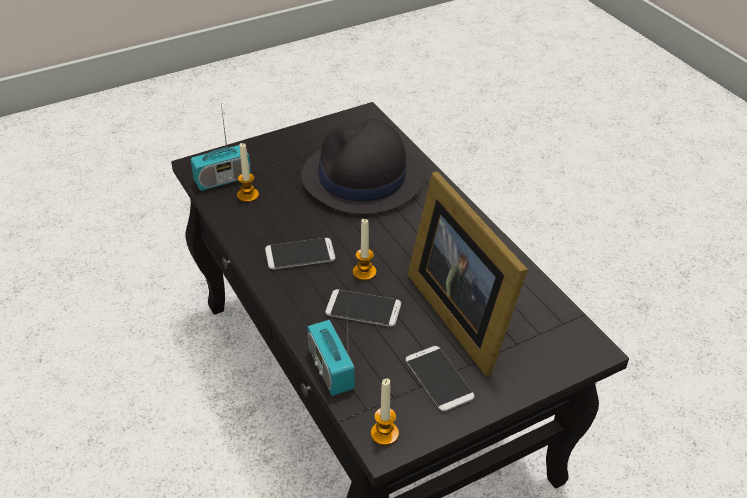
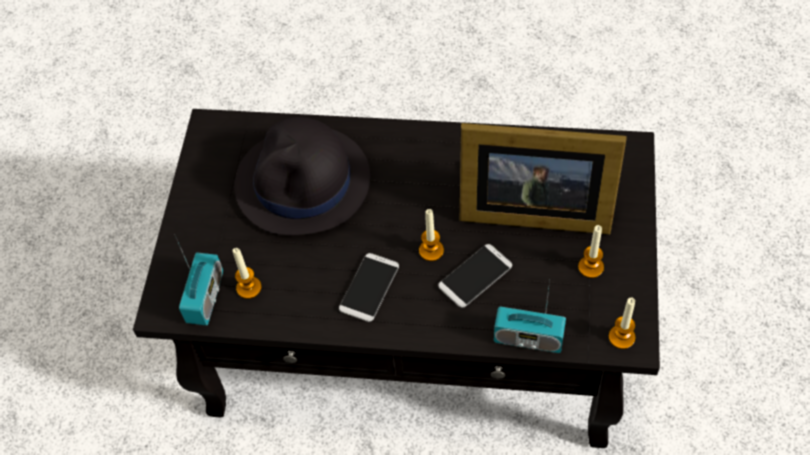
camera: 50 degrees left, 15 degrees up
phone [406,346,475,412] -> candle [578,225,604,278]

